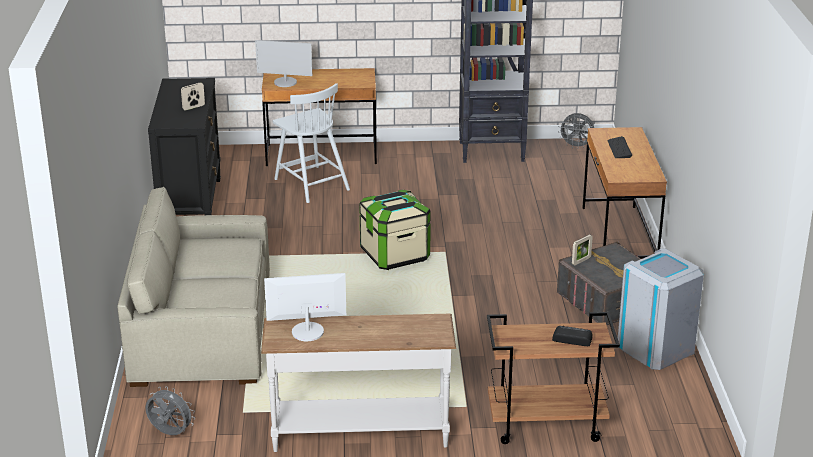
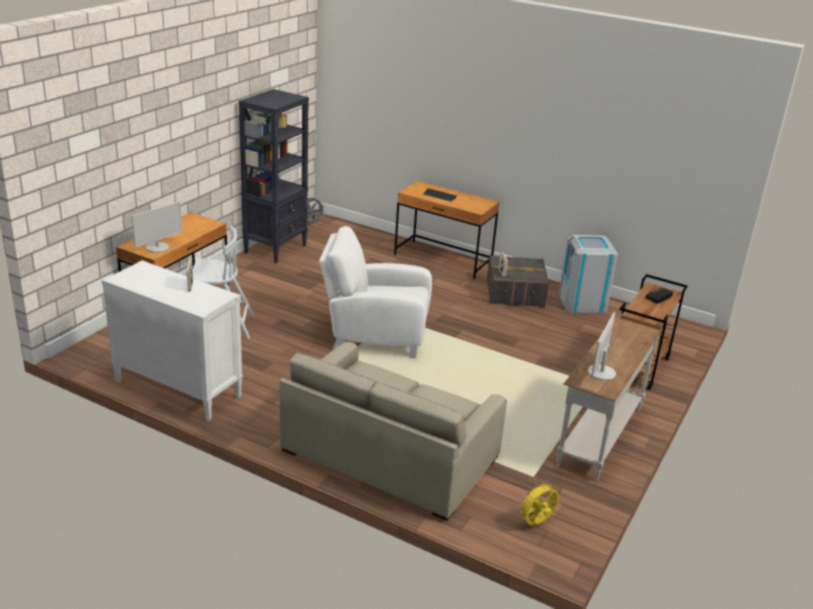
camera: 60 degrees left, 0 degrees up
grey fan [145,386,195,435] -> yellow fan [516,480,559,526]
black dresser [148,78,221,215] -> white dresser [102,260,243,422]
storage box [359,190,431,270] -> white armchair [319,226,432,358]

